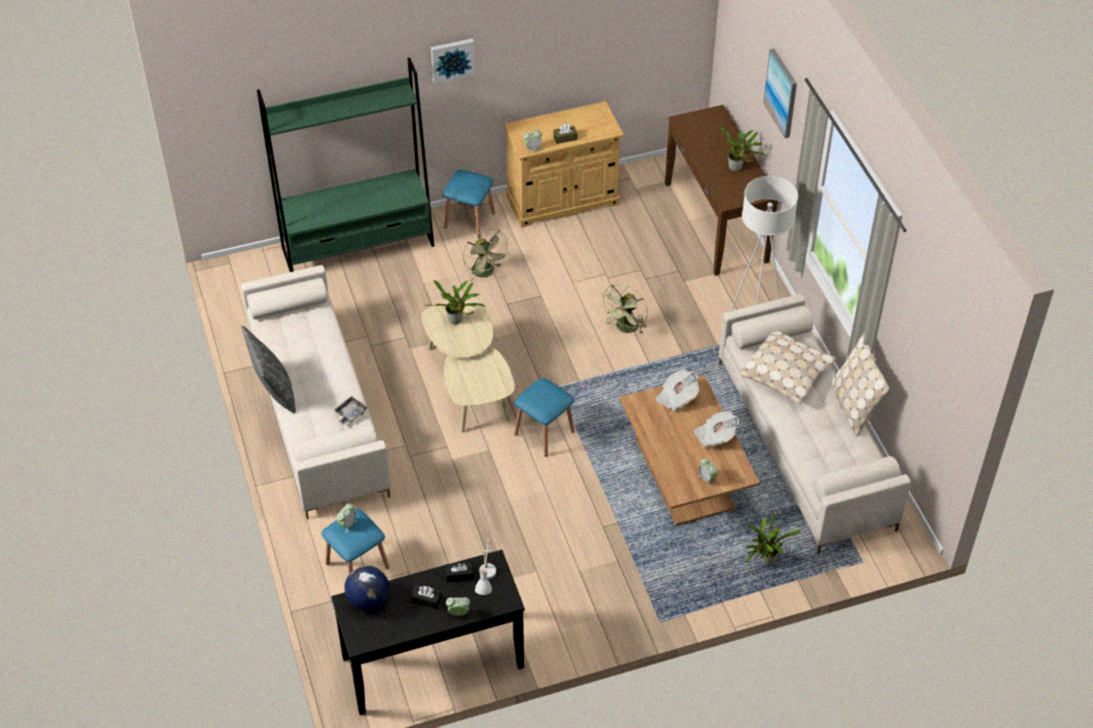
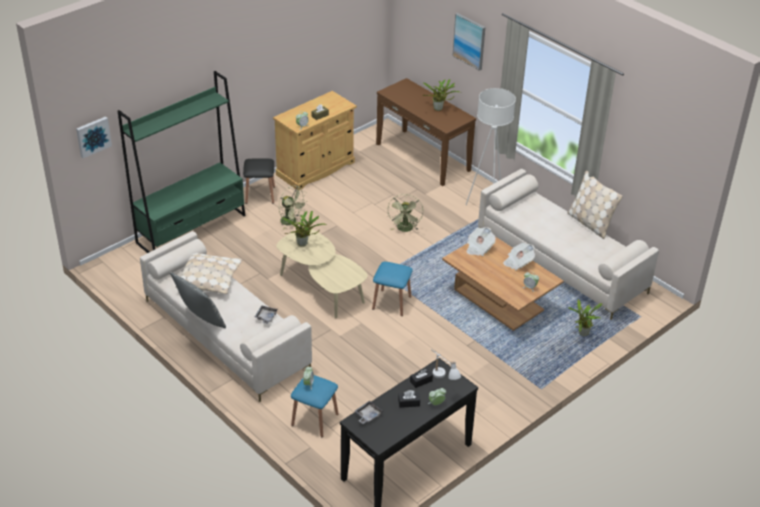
camera: 25 degrees left, 10 degrees down
globe [344,566,389,610] -> grey tray [355,401,384,424]
picture [431,38,475,84] -> picture moved to [76,117,112,158]
blue stool [443,170,495,238] -> black stool [243,158,275,204]
beige pillow [739,331,836,404] -> beige pillow moved to [176,253,242,294]

